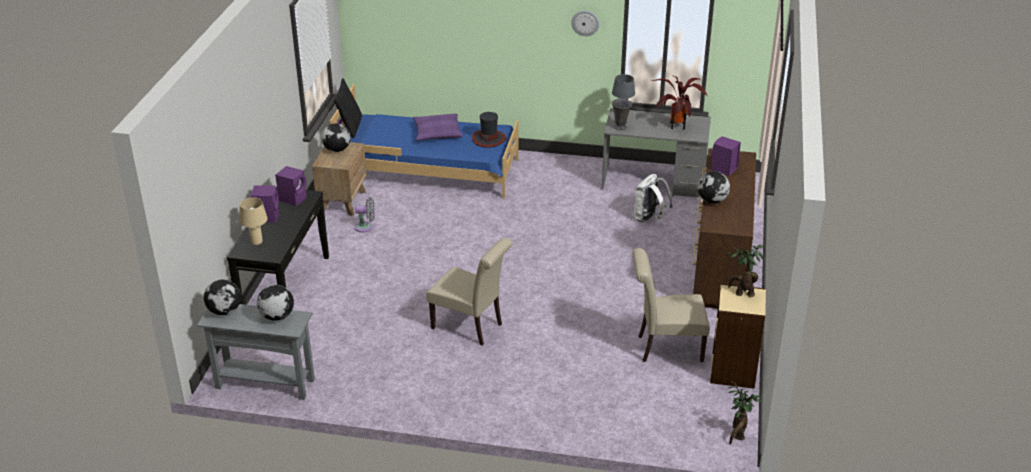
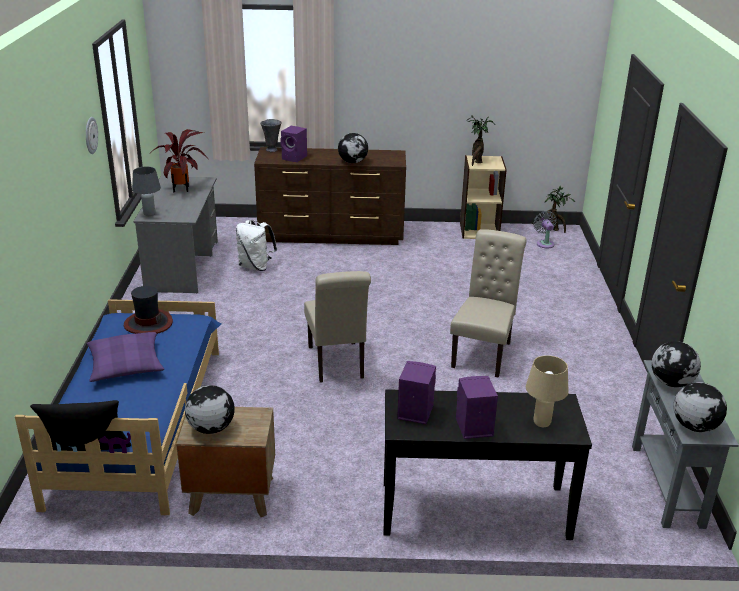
camera: 100 degrees left, 5 degrees down
grey fan [355,197,375,233] -> grey fan moved to [533,211,557,248]
grey vase [612,98,632,130] -> grey vase moved to [260,119,282,152]
beige chair [632,248,710,362] -> beige chair moved to [304,271,371,383]

